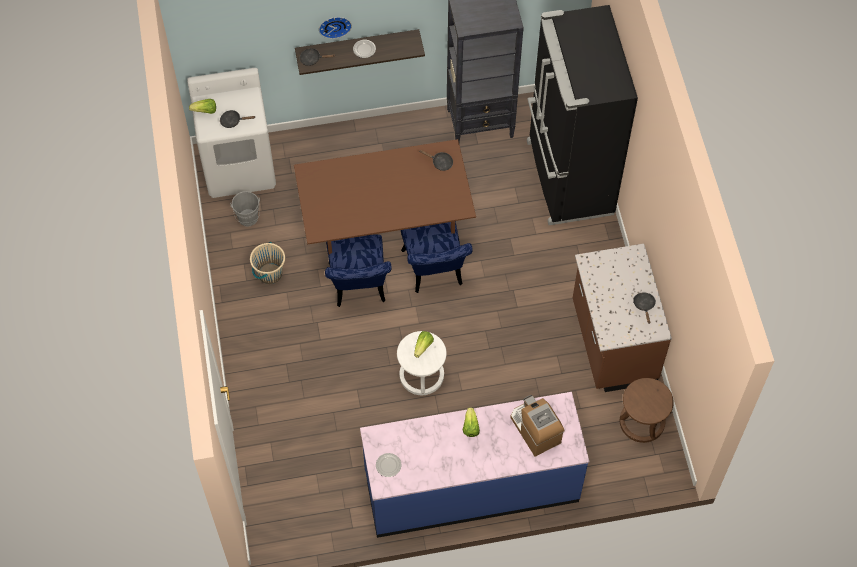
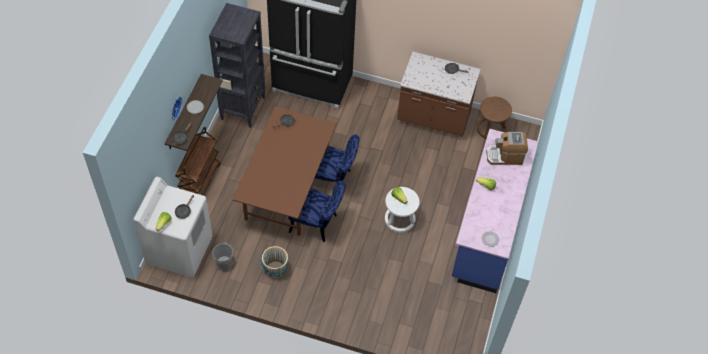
camera: 65 degrees left, 5 degrees down
none -> brown cart [175,127,221,196]

